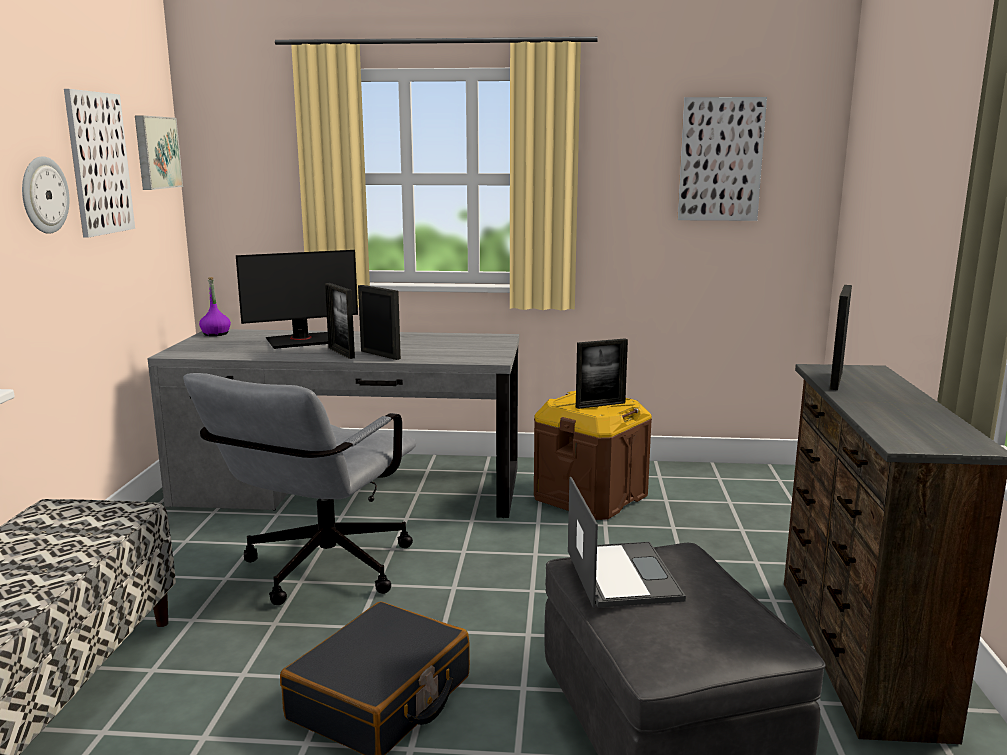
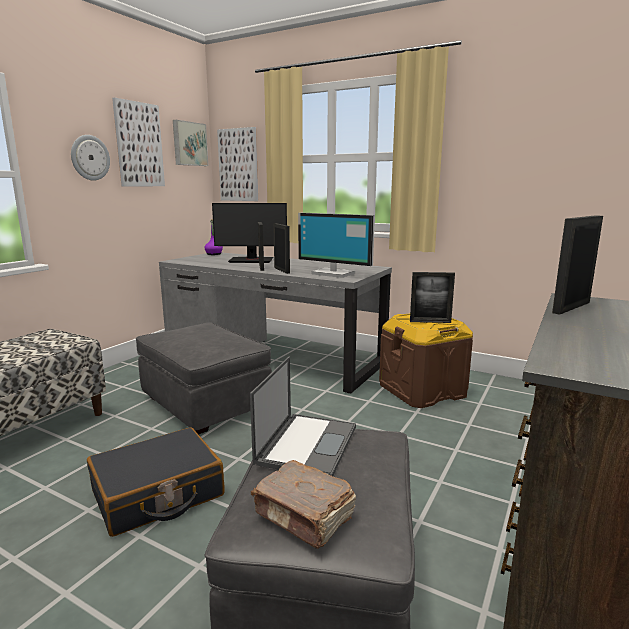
camera: 25 degrees right, 0 degrees up
grey office chair [184,373,416,605] -> grey ottoman [136,322,272,435]
picture [677,97,767,221] -> picture moved to [217,127,258,201]
none -> brown book [251,460,356,549]
none -> monitor [298,213,375,278]

